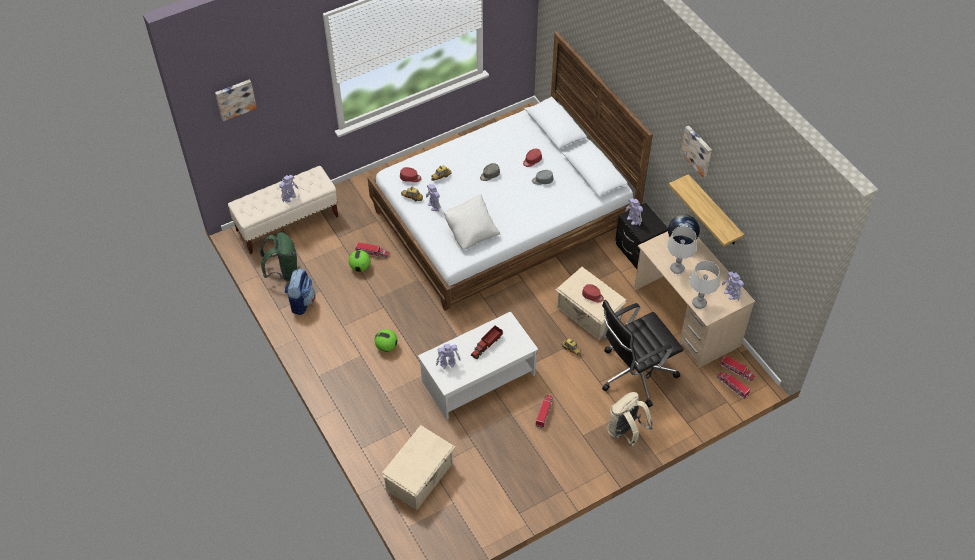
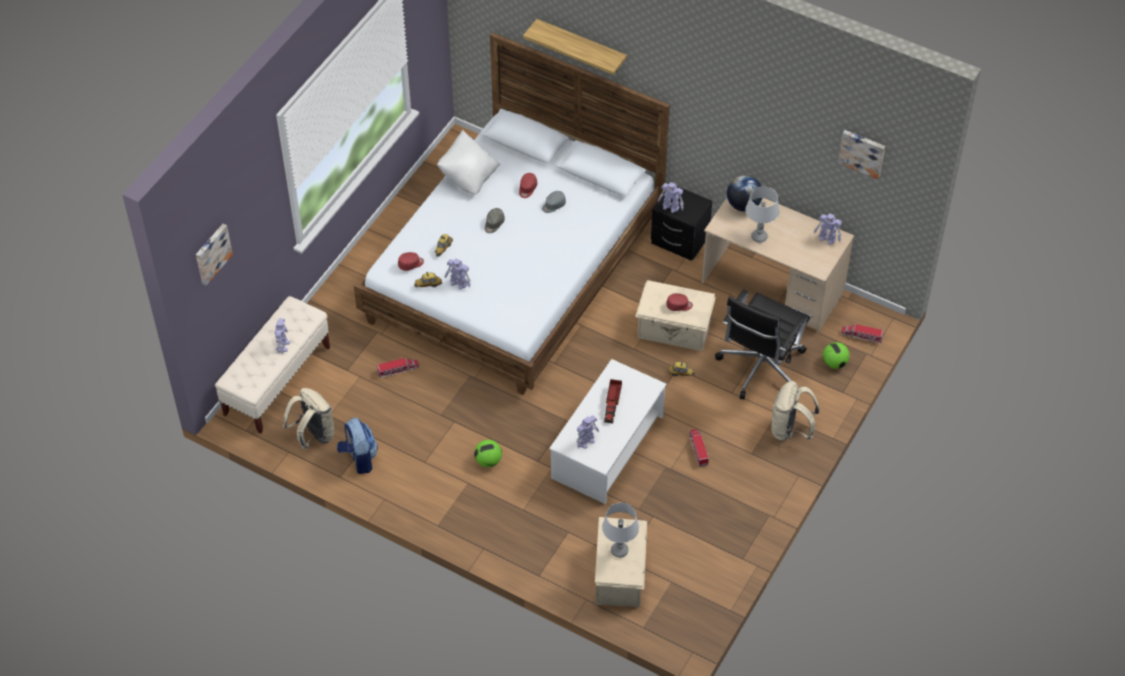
camera: 30 degrees left, 0 degrees up
green backpack [260,232,297,281] -> beige backpack [283,388,334,450]
football [349,250,370,272] -> football moved to [823,342,850,369]
white pillow [444,194,500,250] -> white pillow moved to [437,130,500,195]
shelf [669,174,744,246] -> shelf moved to [523,19,627,75]
picture [681,126,712,177] -> picture moved to [838,130,885,179]
grey table lamp [689,261,720,309] -> grey table lamp moved to [602,503,639,558]
toy truck [720,355,755,381] -> none

